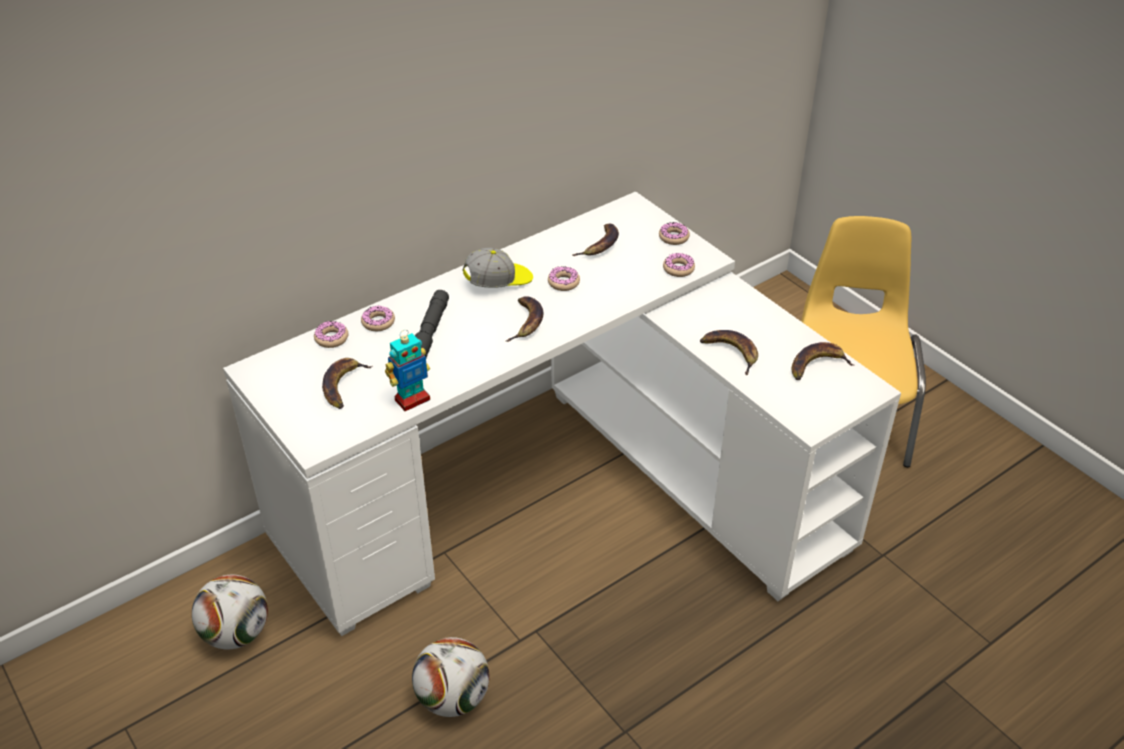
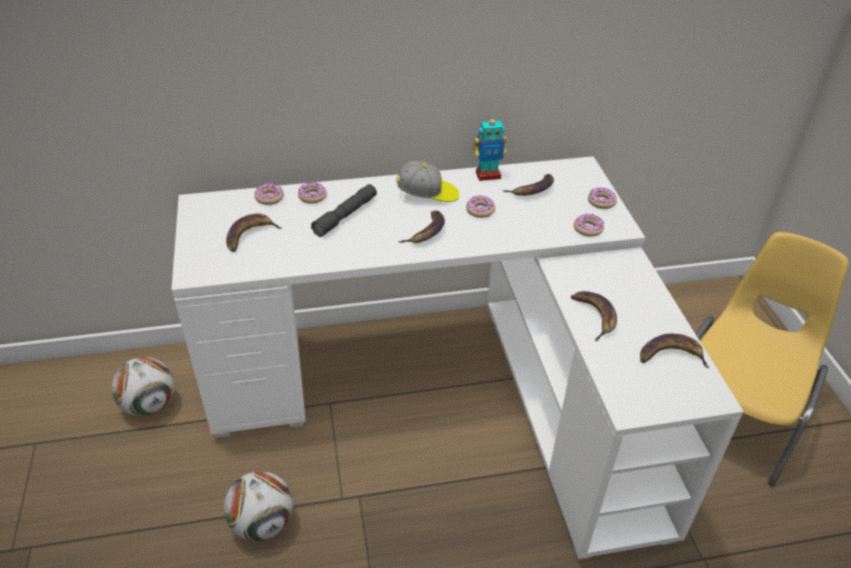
camera: 25 degrees right, 0 degrees up
toy robot [385,330,430,411] -> toy robot moved to [473,114,507,181]

